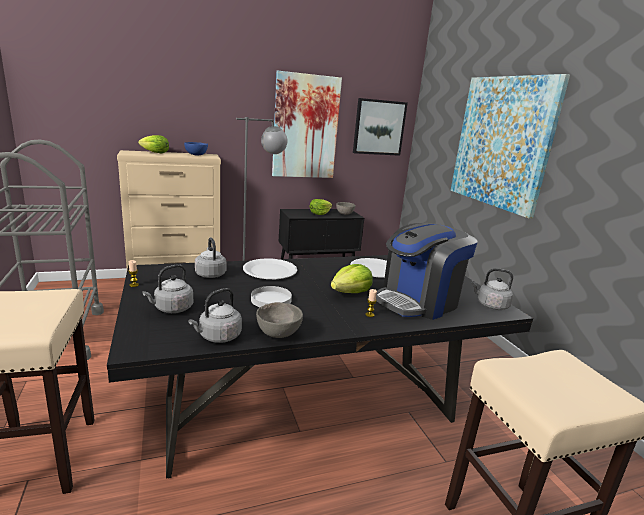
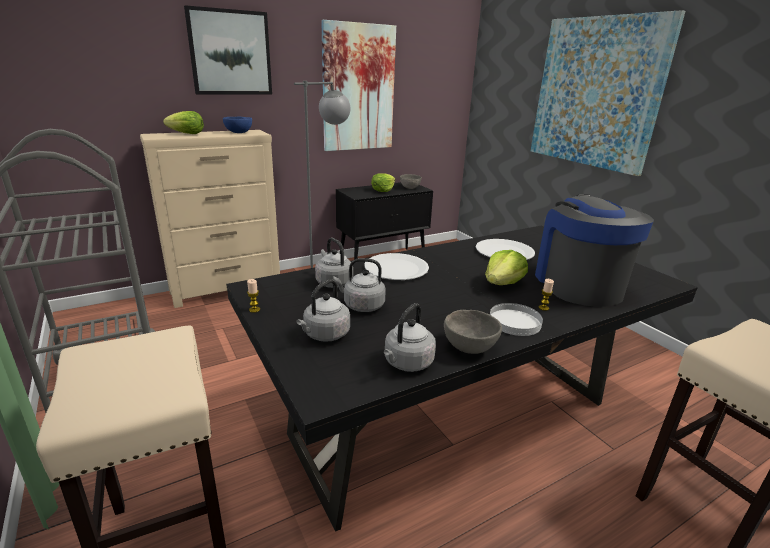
camera: 10 degrees left, 5 degrees up
white plate [251,286,292,307] -> white plate moved to [490,303,543,336]
picture [353,98,408,156] -> picture moved to [184,5,272,94]
coffee machine [376,223,478,320] -> coffee machine turned 135 degrees clockwise [535,194,654,307]
grey kettle [471,268,513,310] -> grey kettle moved to [333,258,386,312]

